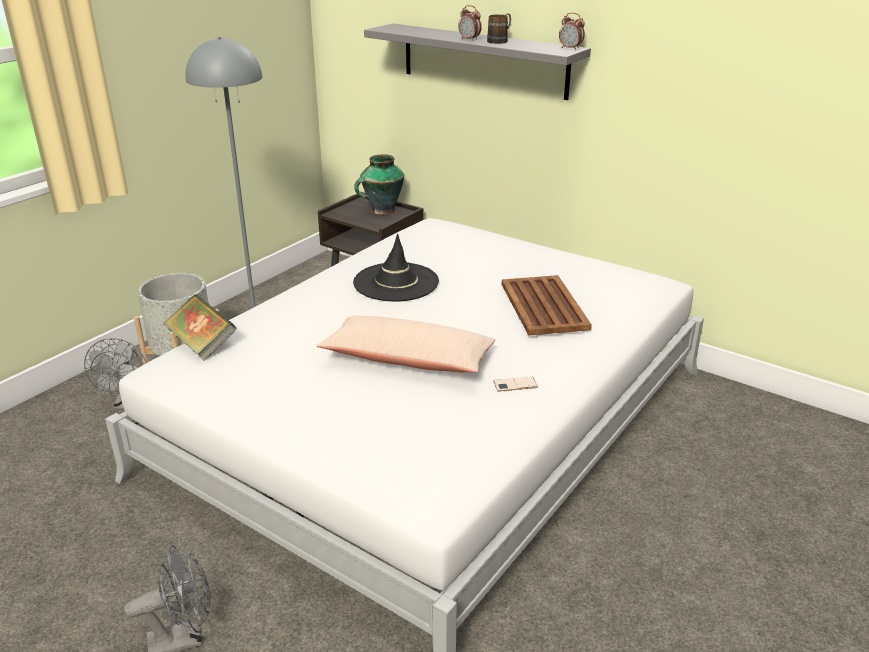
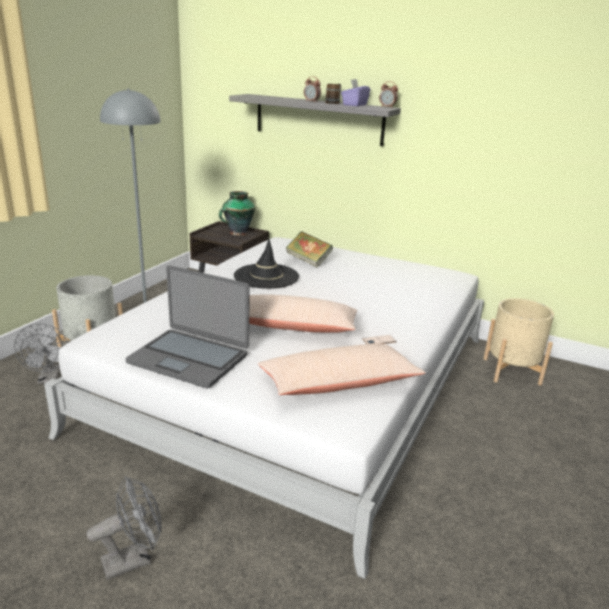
camera: 10 degrees left, 5 degrees down
book [163,294,237,361] -> book moved to [286,231,333,268]
brown tray [502,275,592,336] -> none
none -> laptop [126,265,249,388]
none -> beige pillow [258,344,426,395]
none -> purple tissue box [341,79,370,106]
none -> beige planter [483,298,554,385]

